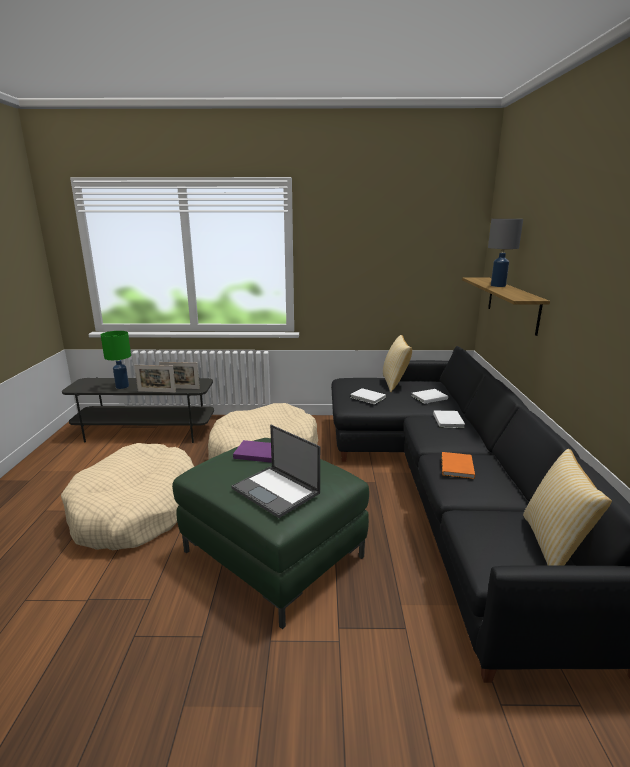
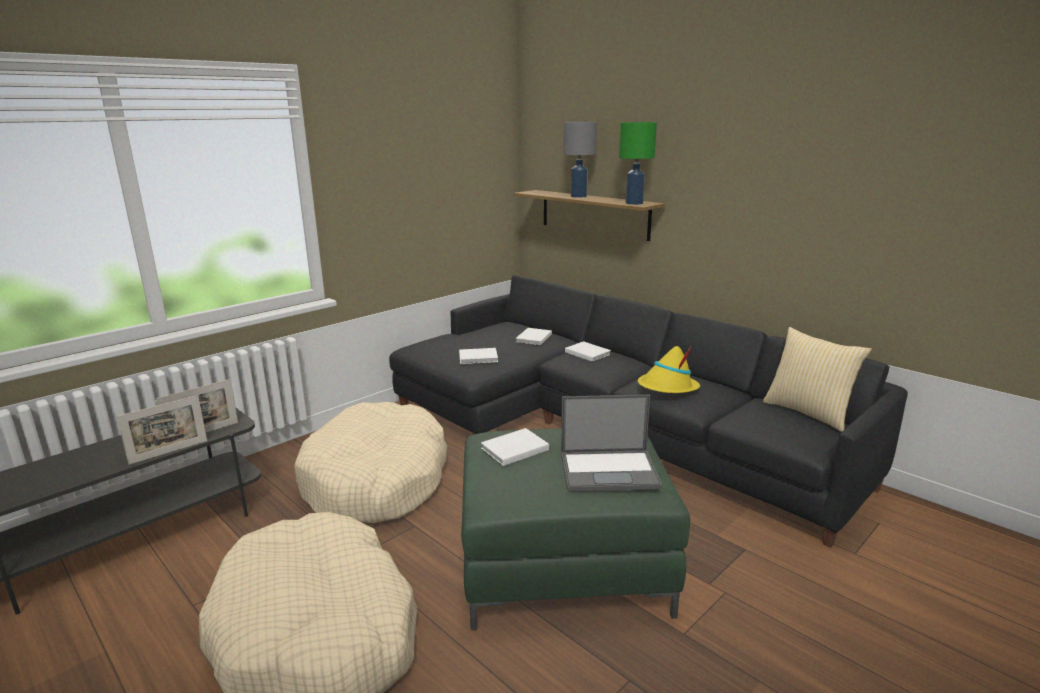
camera: 45 degrees left, 0 degrees up
green table lamp [101,331,131,389] -> green table lamp moved to [619,122,657,205]
purple book [233,440,272,463] -> white book [481,428,549,466]
pillow [383,335,412,392] -> none
orange book [441,452,475,479] -> yellow hat [638,346,700,393]

